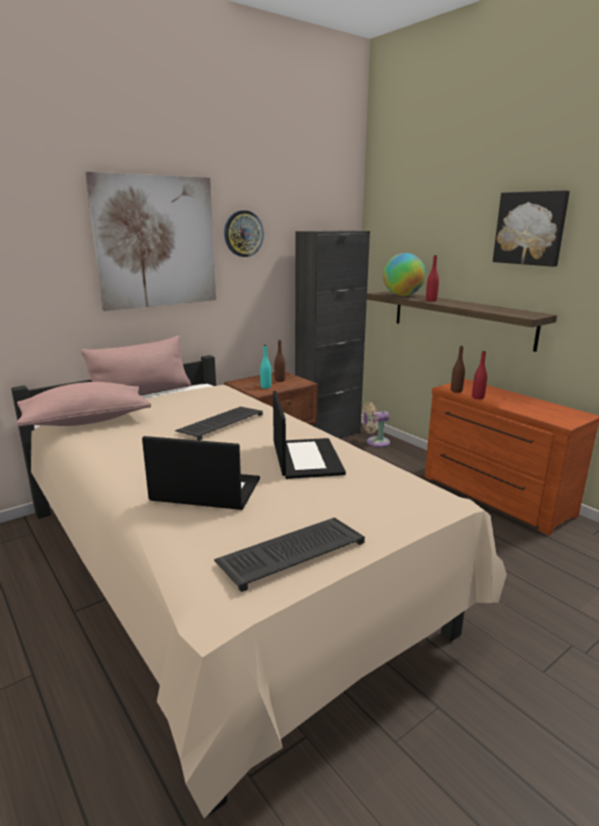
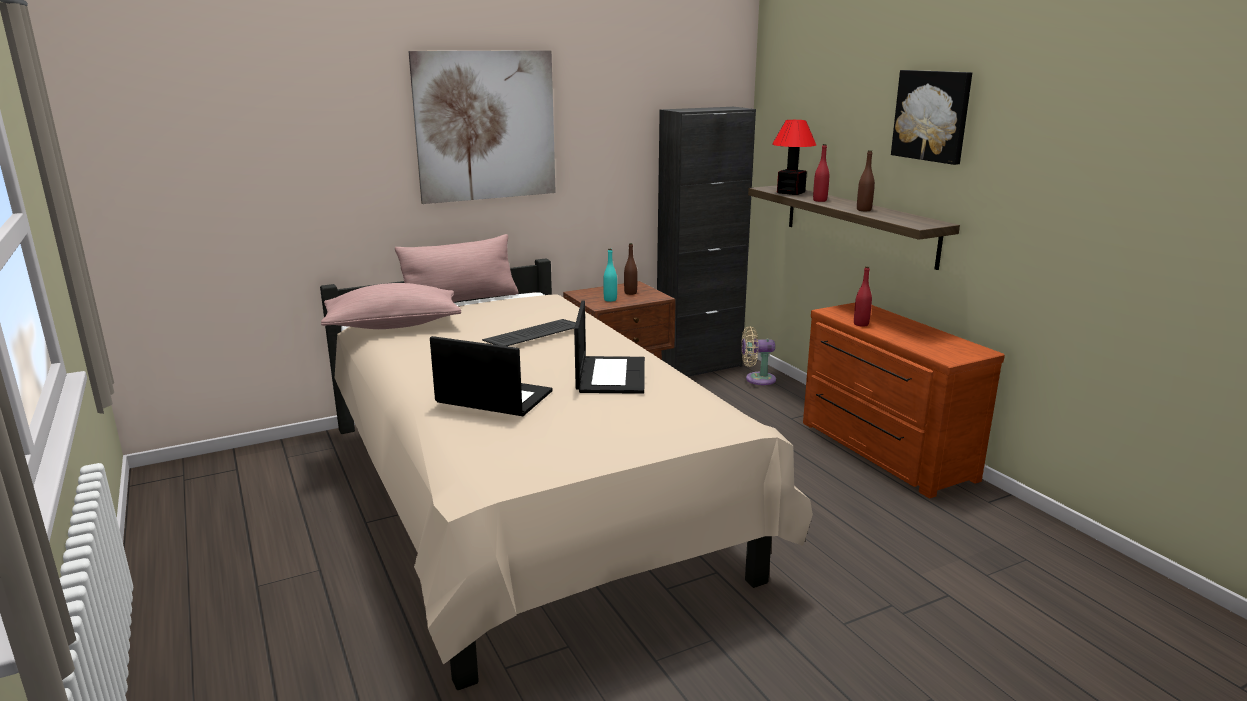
camera: 10 degrees right, 0 degrees up
keyboard [214,517,365,592] -> none
wall clock [224,210,264,257] -> none
globe [383,253,426,296] -> table lamp [772,120,816,195]
brown bottle [451,346,465,393] -> brown bottle moved to [857,150,875,211]

